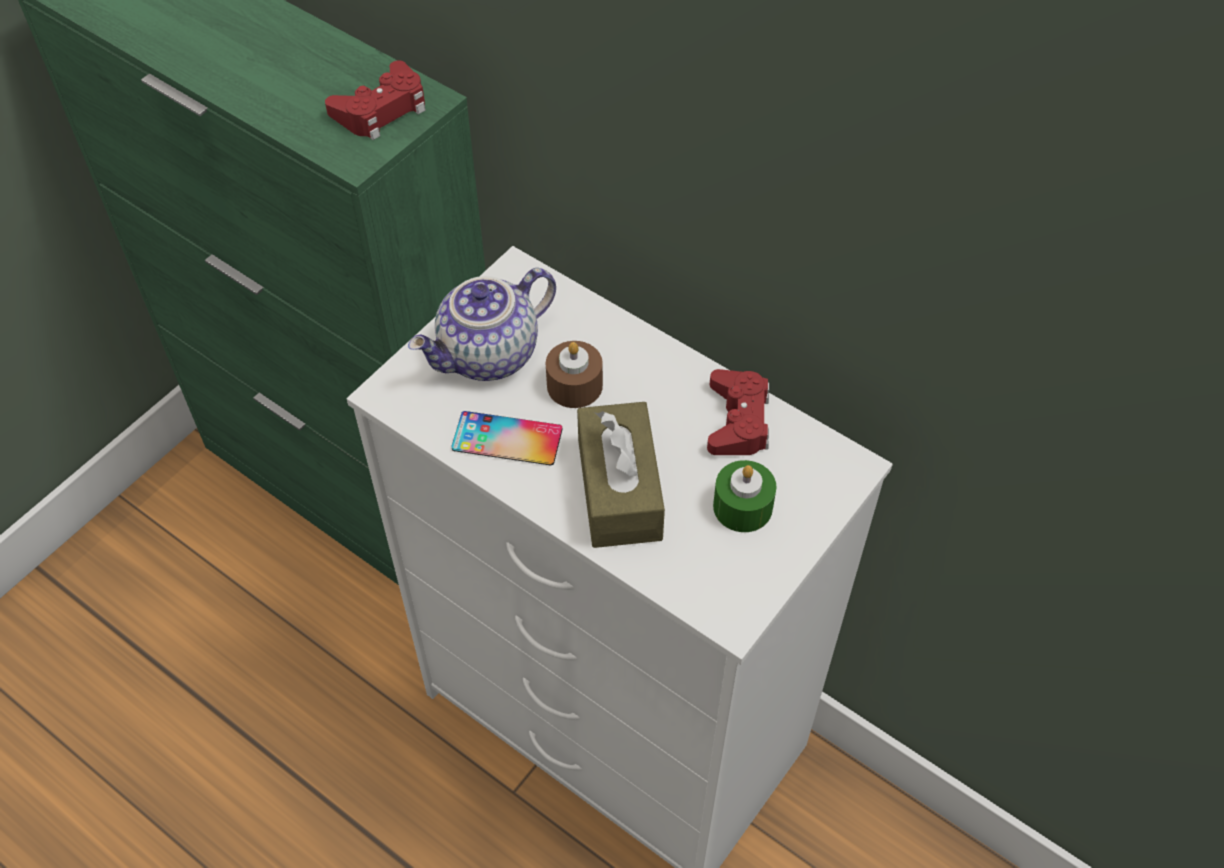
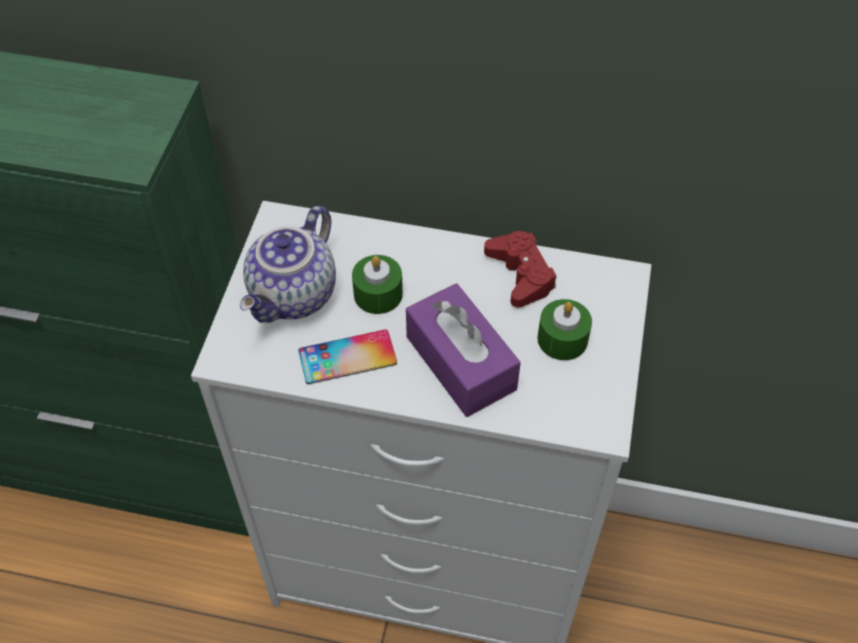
camera: 25 degrees left, 0 degrees up
red game controller [325,60,426,140] -> none
brown candle [546,341,603,408] -> green candle [352,255,403,314]
brown tissue box [577,402,665,548] -> purple tissue box [406,283,521,417]

